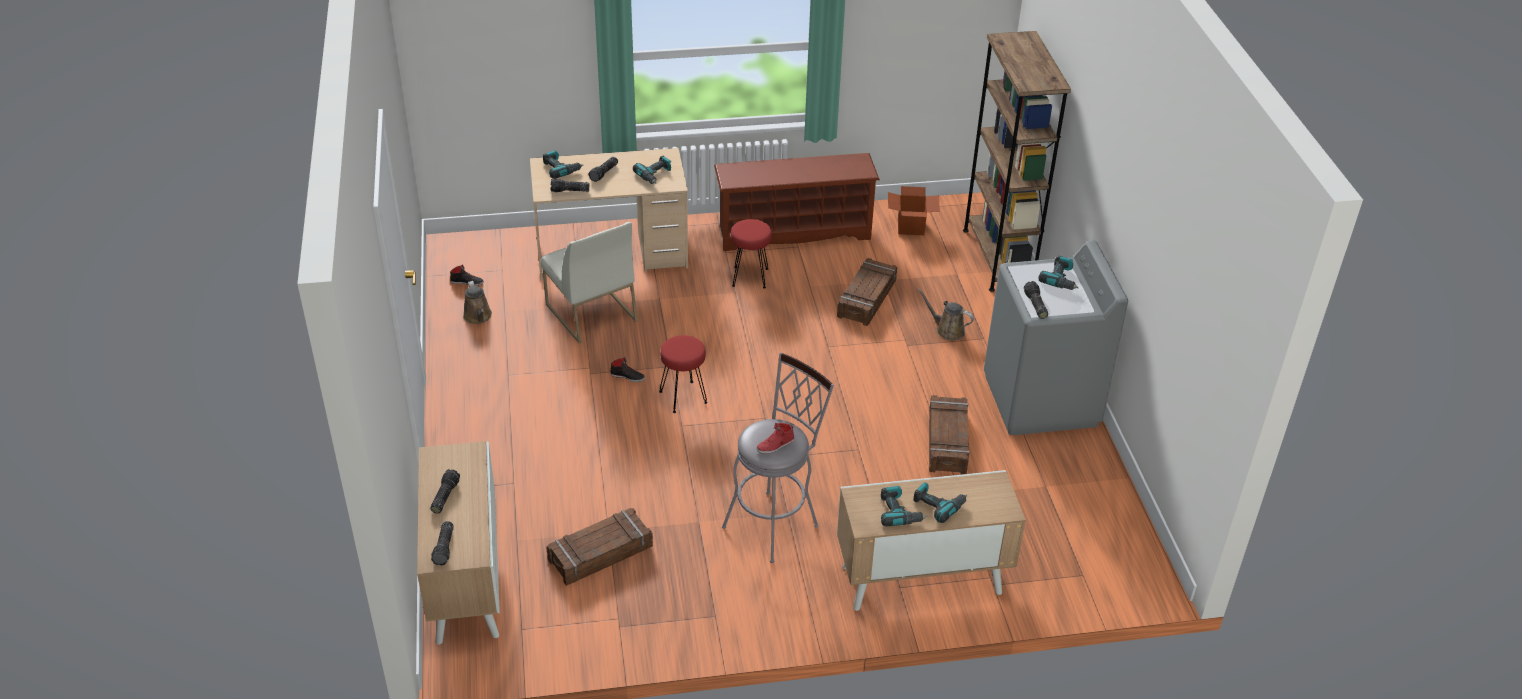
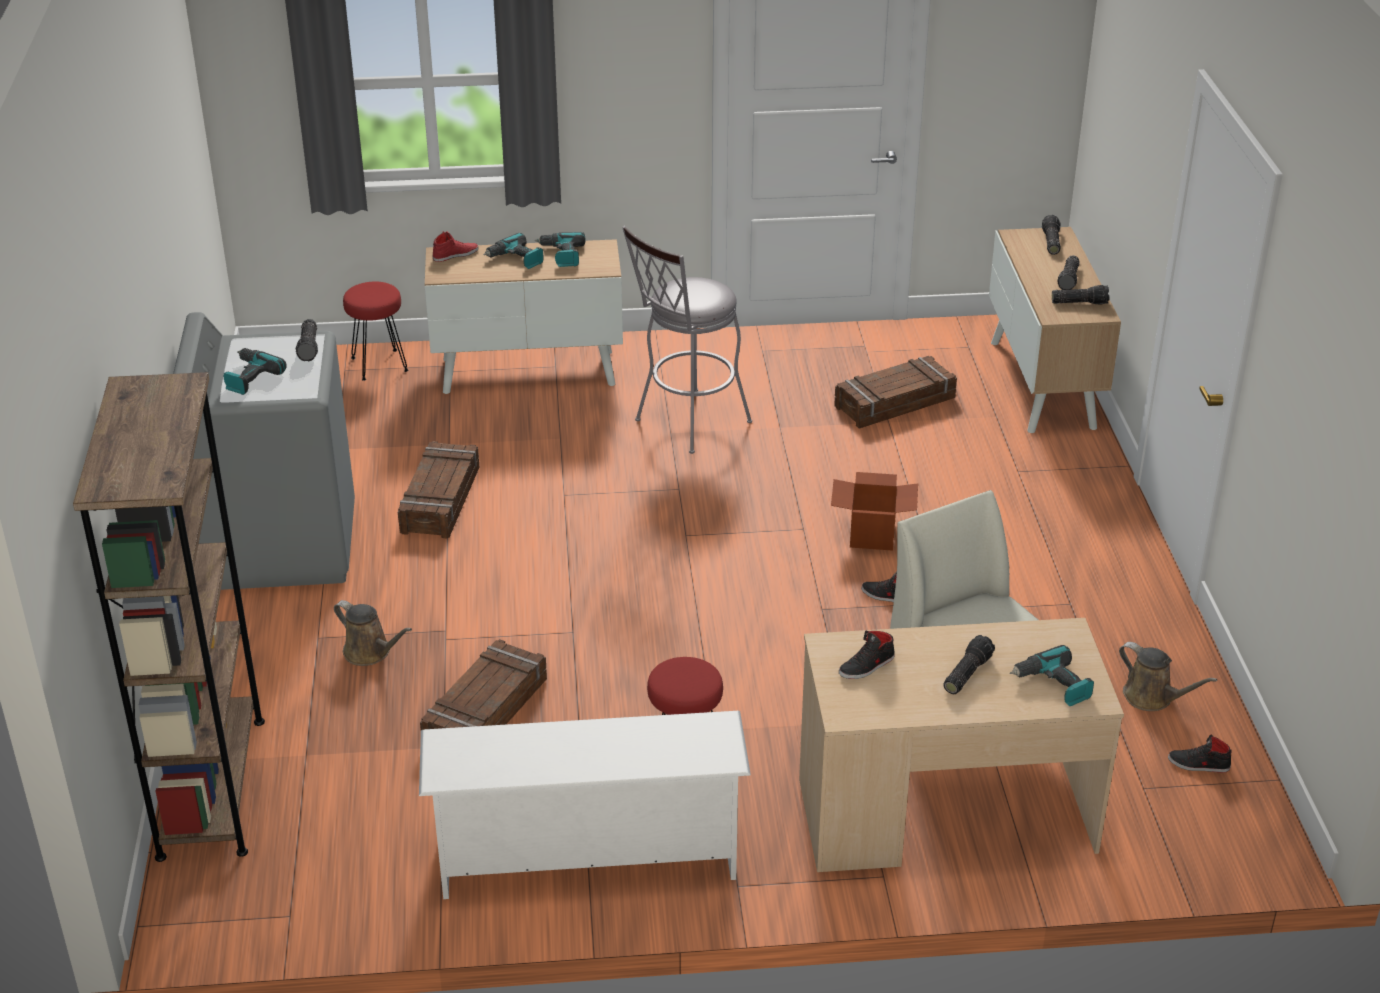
camera: 175 degrees left, 5 degrees down
brown watering can [463,281,492,324] -> brown watering can turned 150 degrees clockwise [1119,642,1218,711]
flashlight [551,179,589,192] -> flashlight moved to [1052,285,1109,305]
power drill [633,156,671,184] -> black shoe [839,631,895,679]
red stool [659,335,708,413] -> red stool moved to [343,282,409,381]
brown shoe rack [714,153,880,251] -> white shoe rack [419,711,751,899]
red shoe [757,423,794,454] -> red shoe moved to [432,231,479,262]
cardboard box [888,186,940,235] -> cardboard box moved to [831,472,918,551]

